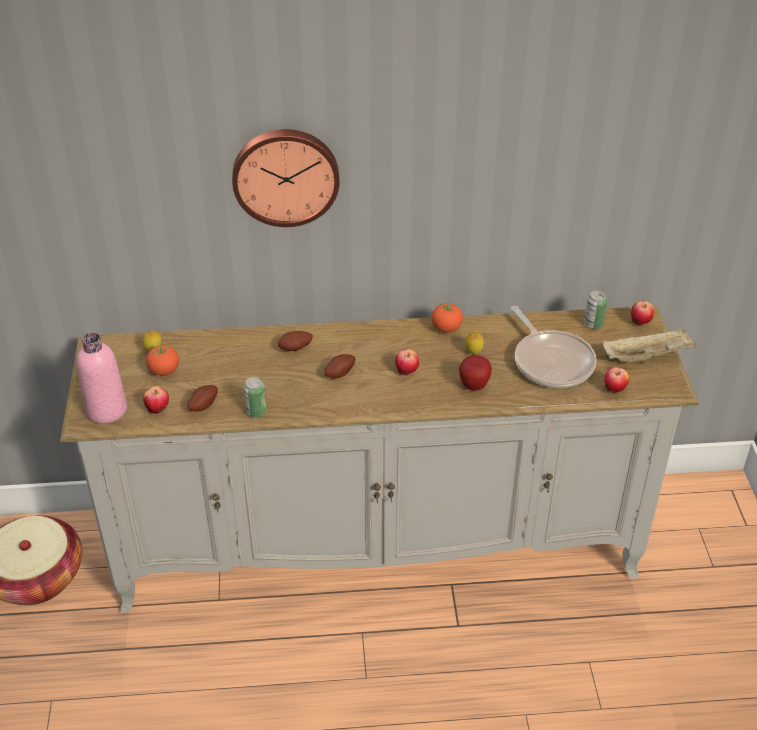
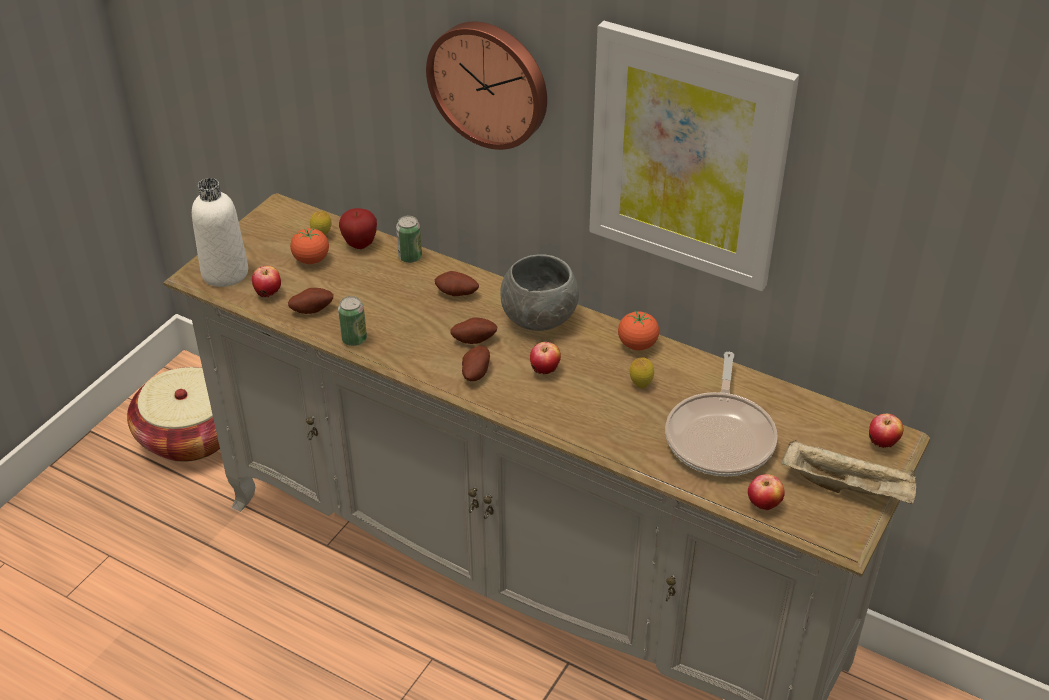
camera: 35 degrees right, 0 degrees up
pink bottle [77,332,127,424] -> white bottle [192,178,248,287]
apple [459,355,492,391] -> apple moved to [339,208,377,249]
can [584,291,607,329] -> can moved to [396,216,422,263]
none -> potato [462,346,490,381]
none -> grey bowl [500,255,579,331]
none -> picture [589,21,799,291]

